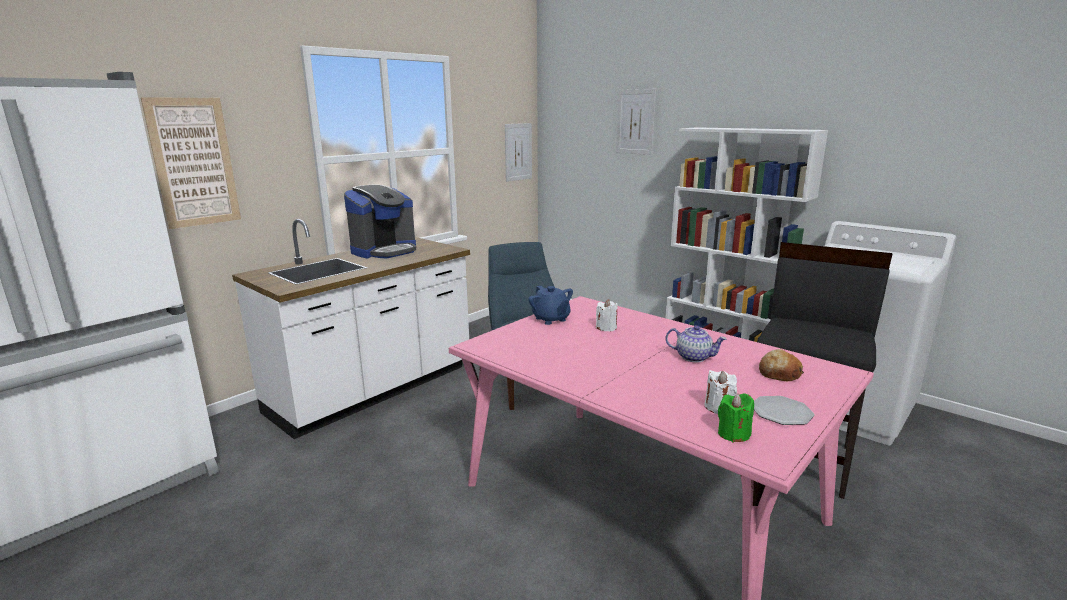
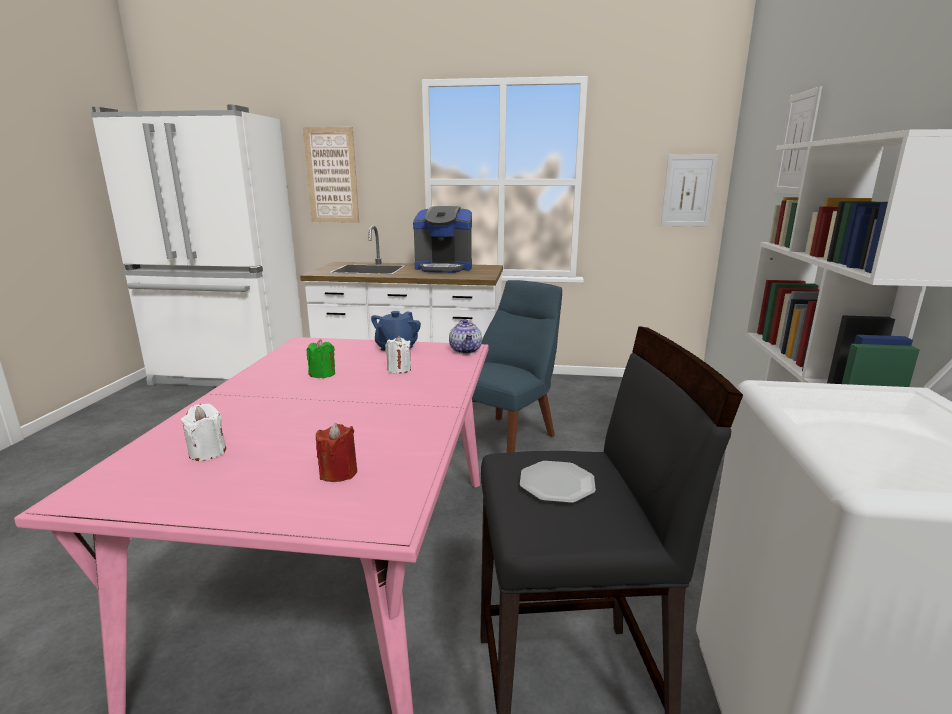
camera: 55 degrees right, 0 degrees up
teapot [665,325,727,362] -> teapot moved to [449,319,482,354]
green candle [718,393,754,442] -> green candle moved to [307,339,335,378]
plate [754,396,815,425] -> plate moved to [520,461,596,503]
bread [759,349,804,381] -> red candle [316,423,357,482]

